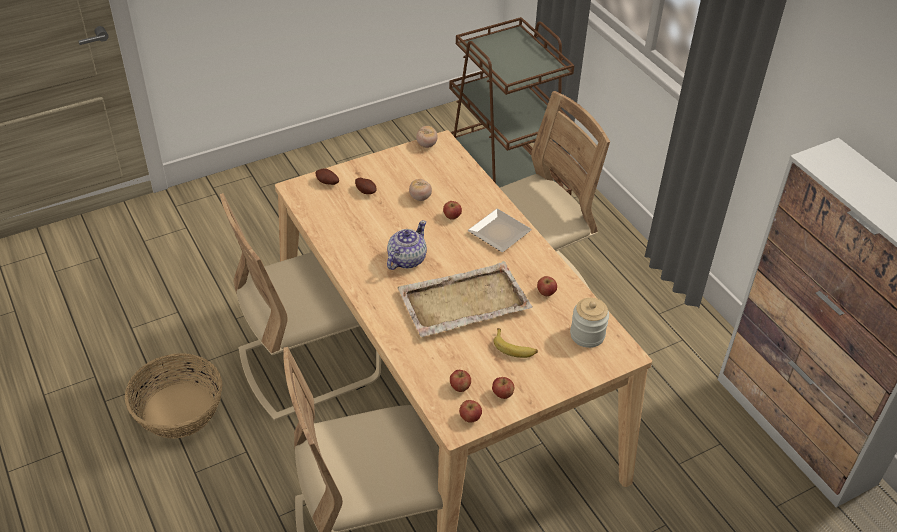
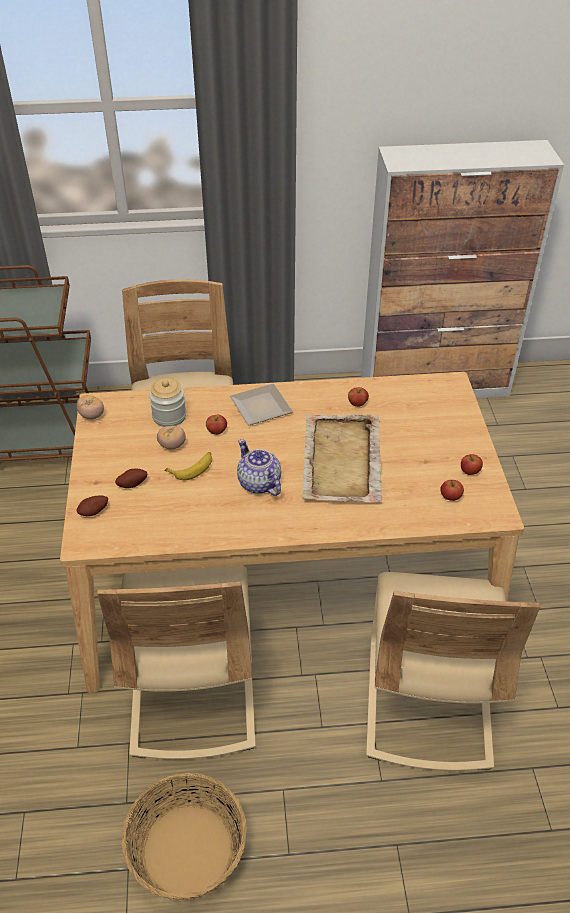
camera: 65 degrees left, 0 degrees up
apple [459,400,482,423] -> none
banana [494,328,538,358] -> banana moved to [165,452,212,480]
jar [570,298,609,348] -> jar moved to [149,378,186,427]

